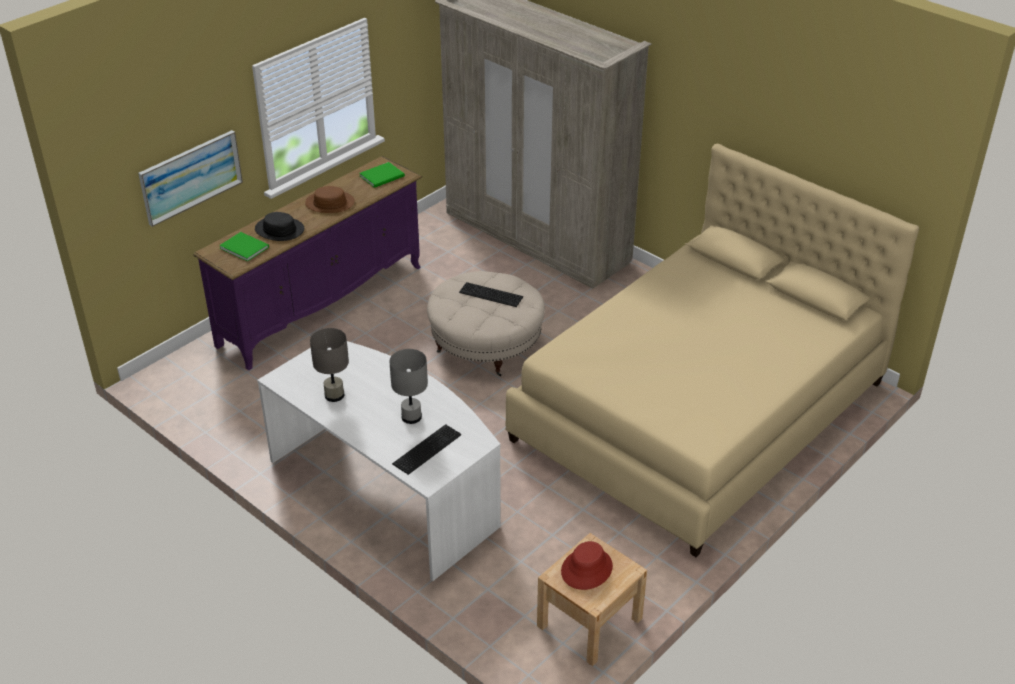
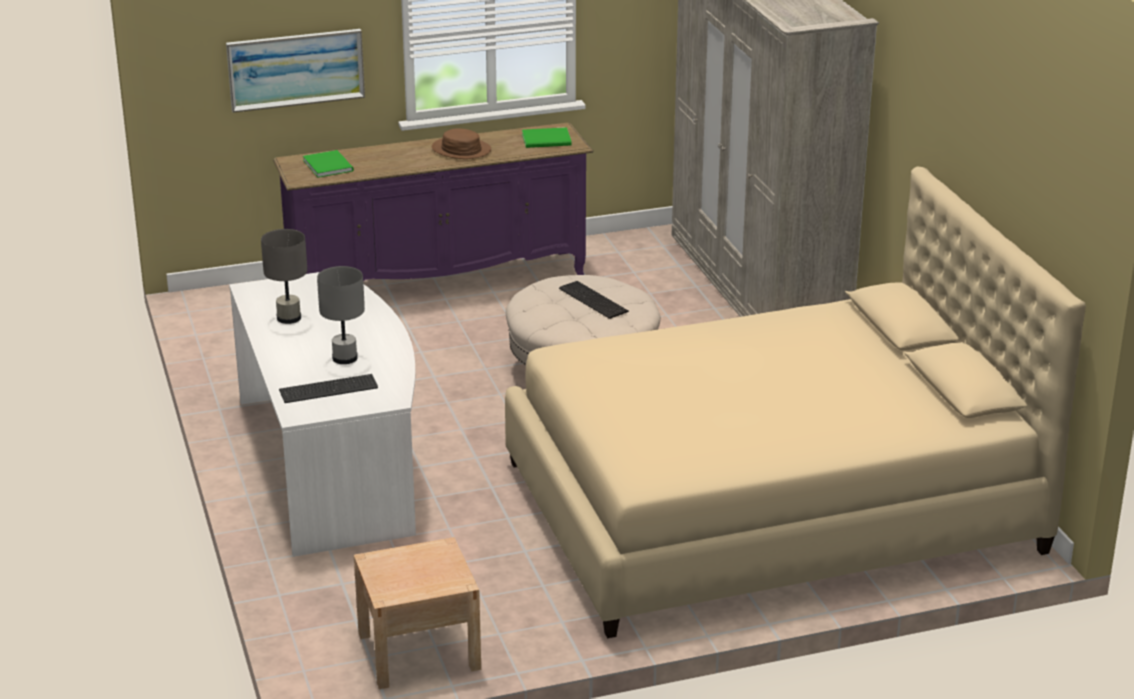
camera: 30 degrees right, 10 degrees down
black hat [255,212,304,241] -> none
red hat [561,541,613,590] -> none

